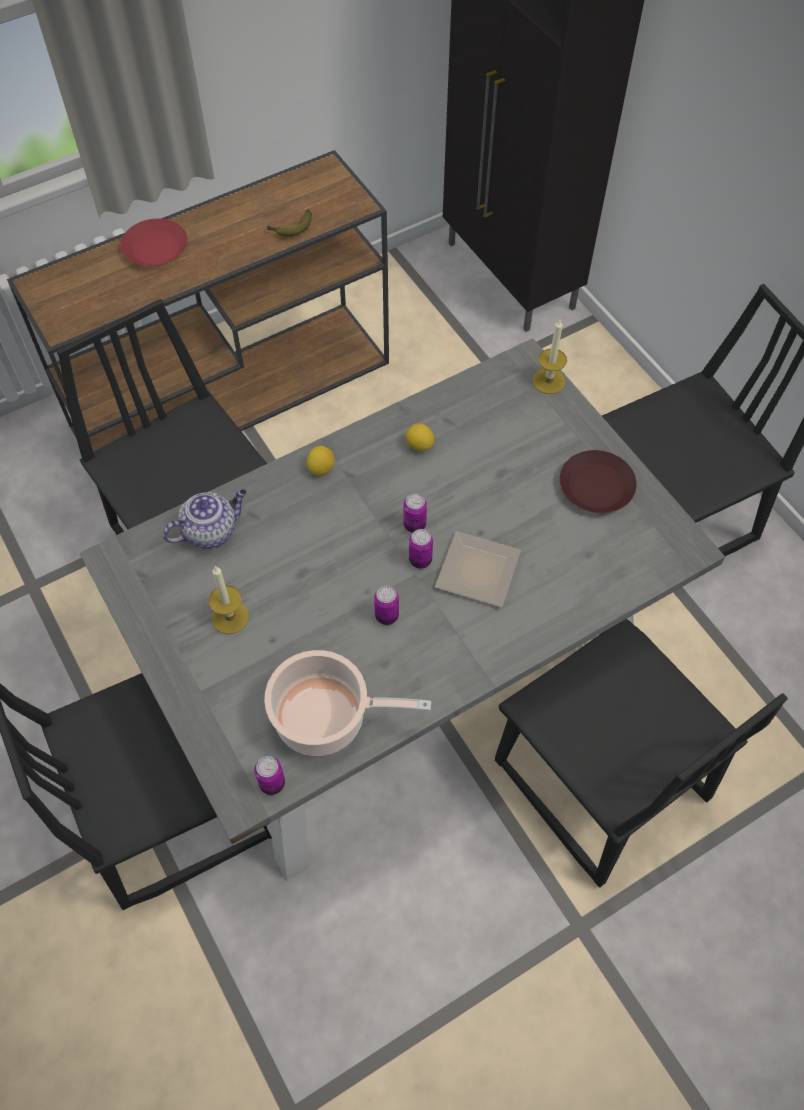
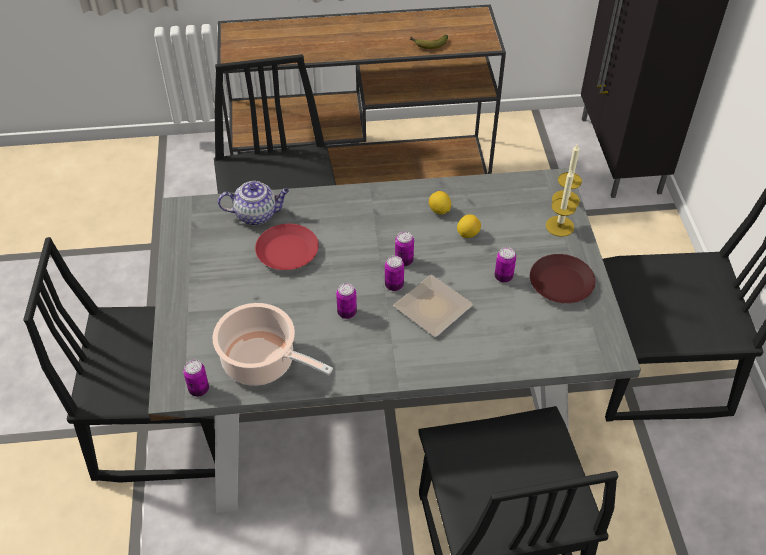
camera: 25 degrees right, 10 degrees down
red plate [121,218,188,266] -> red plate moved to [255,224,319,270]
candle [209,566,249,634] -> candle moved to [546,169,576,237]
lemon [307,446,335,476] -> lemon moved to [457,214,481,238]
none -> can [495,247,516,283]

